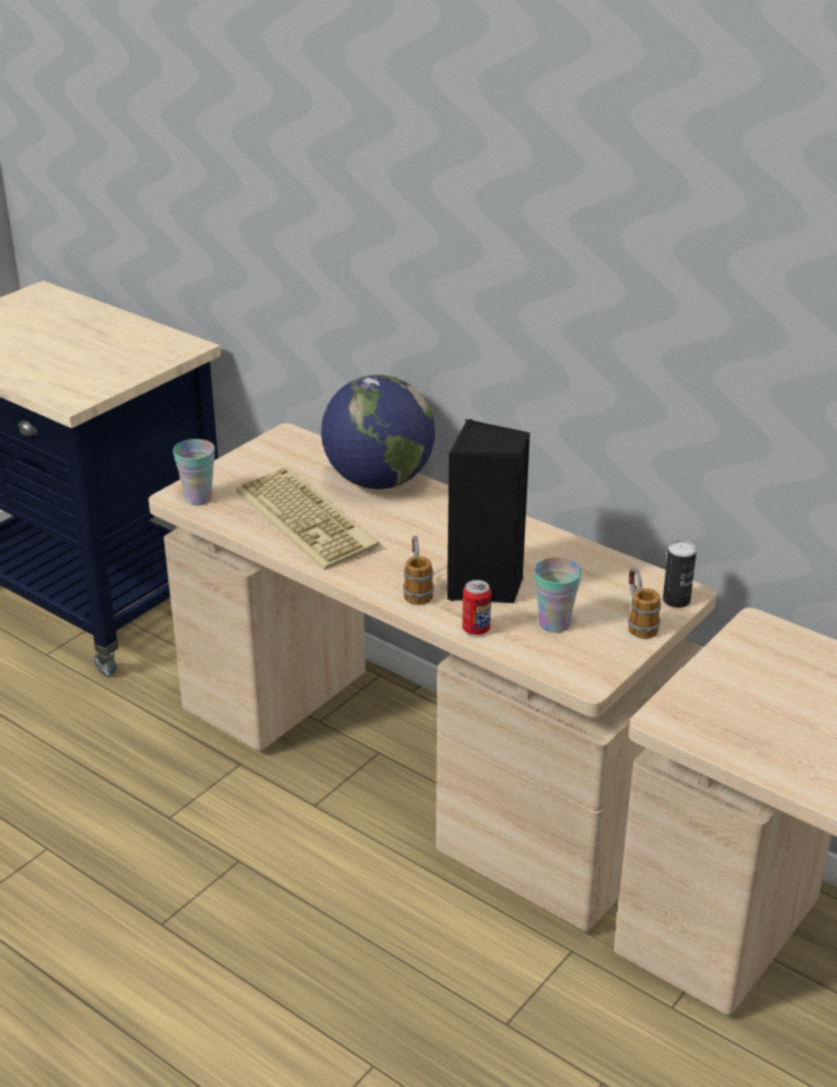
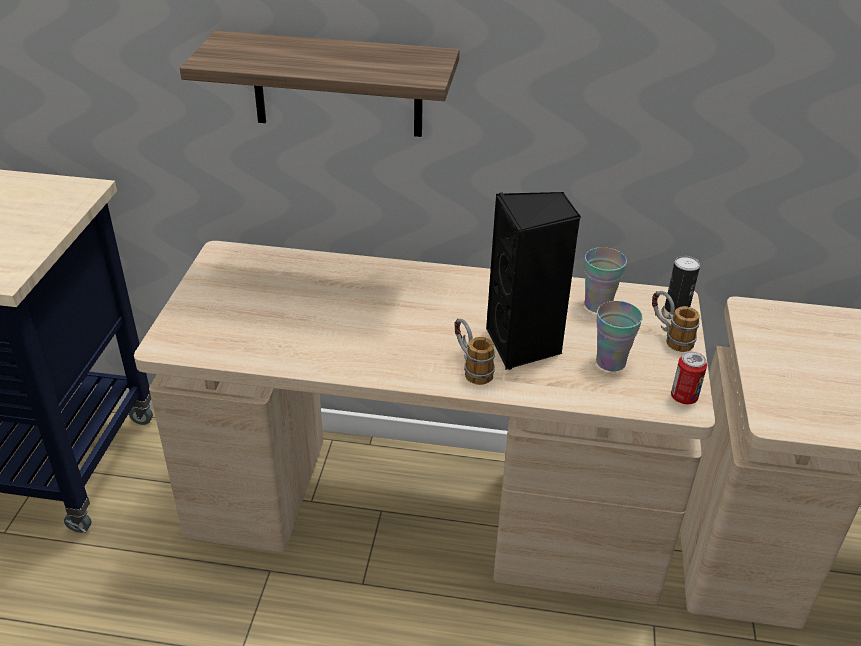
camera: 30 degrees left, 5 degrees up
cup [173,439,215,505] -> cup moved to [585,247,627,313]
keyboard [236,467,379,570] -> none
globe [321,375,435,489] -> none
can [462,580,491,635] -> can moved to [671,352,707,404]
none -> shelf [180,31,460,137]

